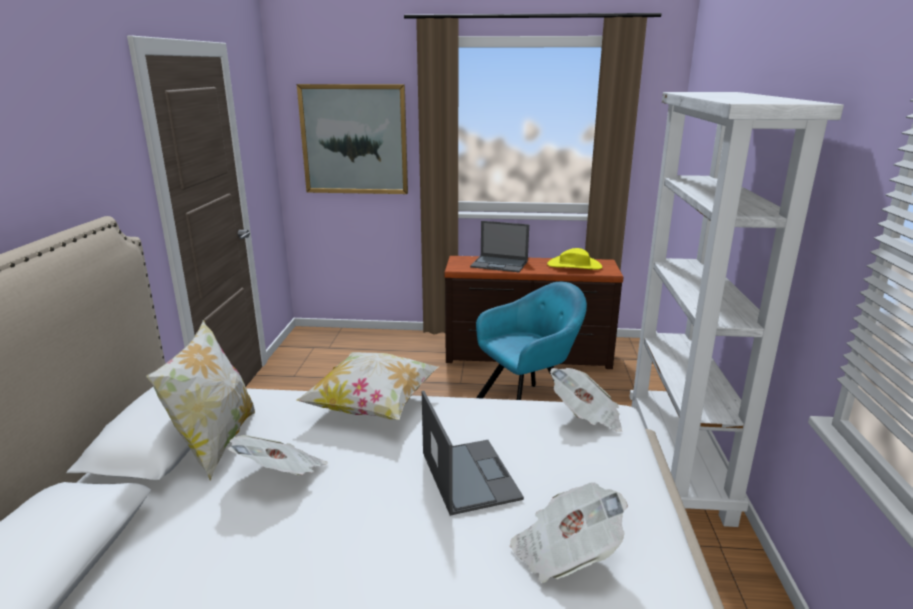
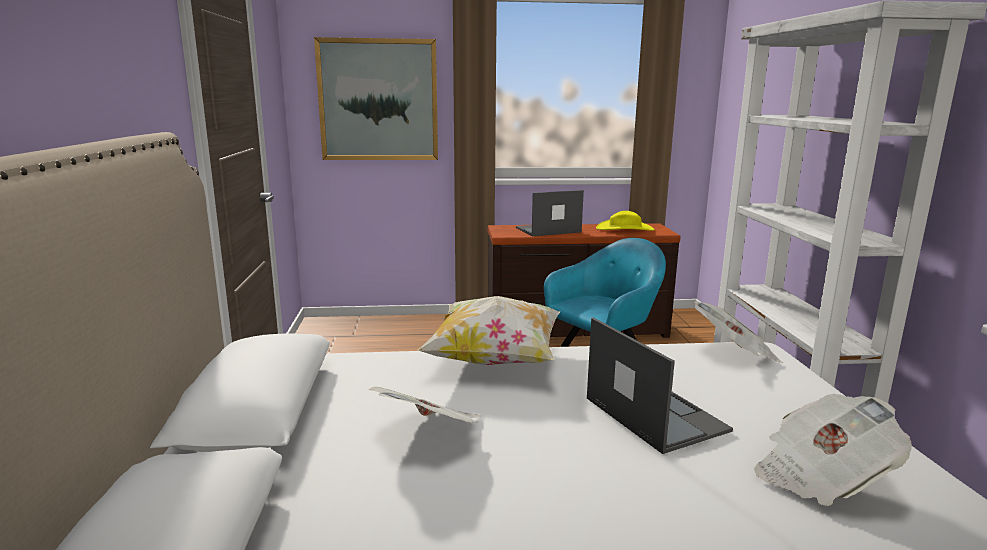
camera: 10 degrees left, 5 degrees down
pillow [146,320,255,481] -> none
laptop [470,221,529,272] -> laptop turned 150 degrees clockwise [516,190,584,236]

